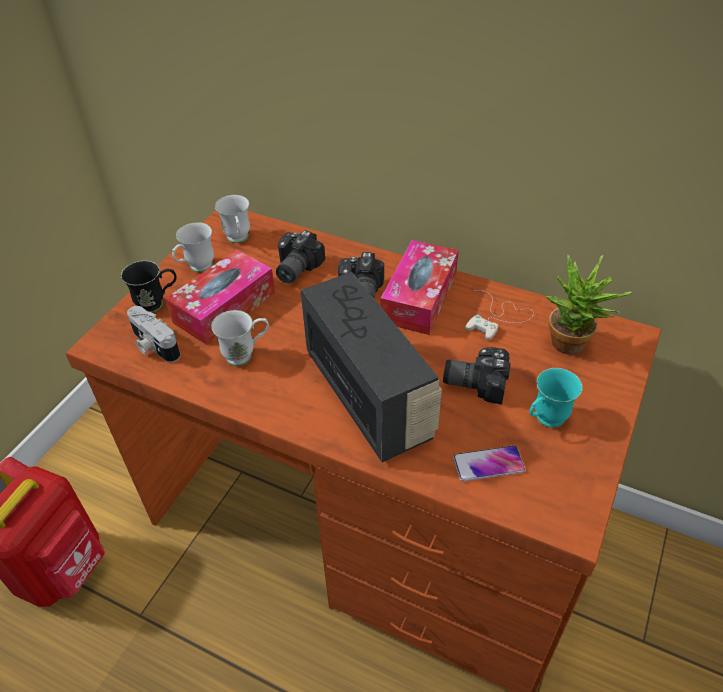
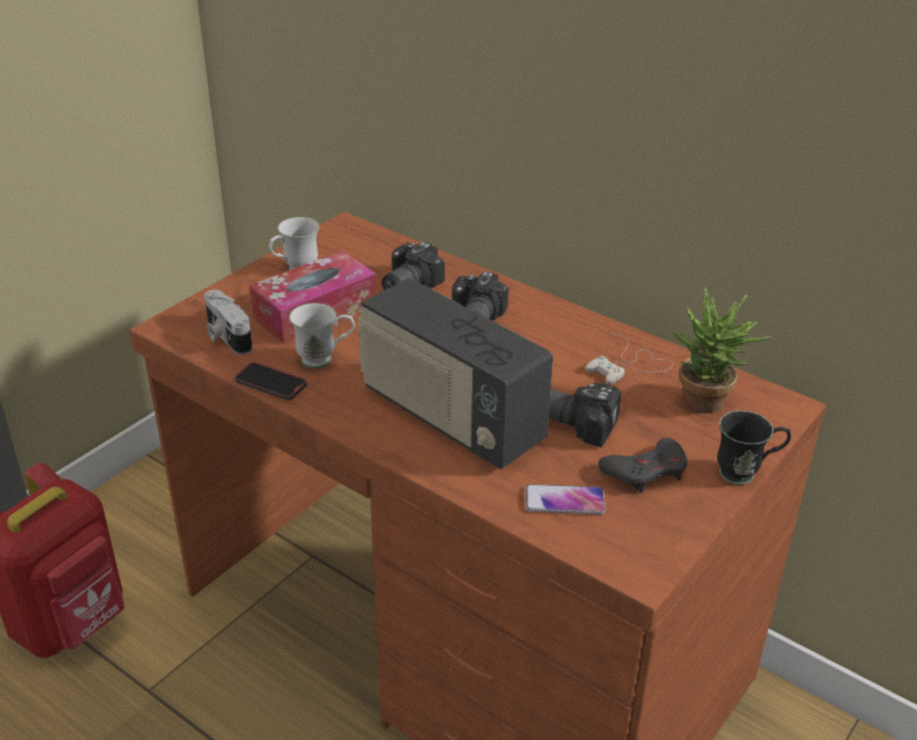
camera: 10 degrees right, 10 degrees down
black mug [121,261,177,313] -> black mug moved to [717,411,791,485]
white mug [215,195,250,243] -> none
radio [301,272,442,462] -> radio turned 150 degrees clockwise [358,278,553,469]
tissue box [381,240,459,335] -> none
turquoise mug [529,368,583,428] -> grey game controller [598,438,687,493]
none -> phone [234,362,307,400]

